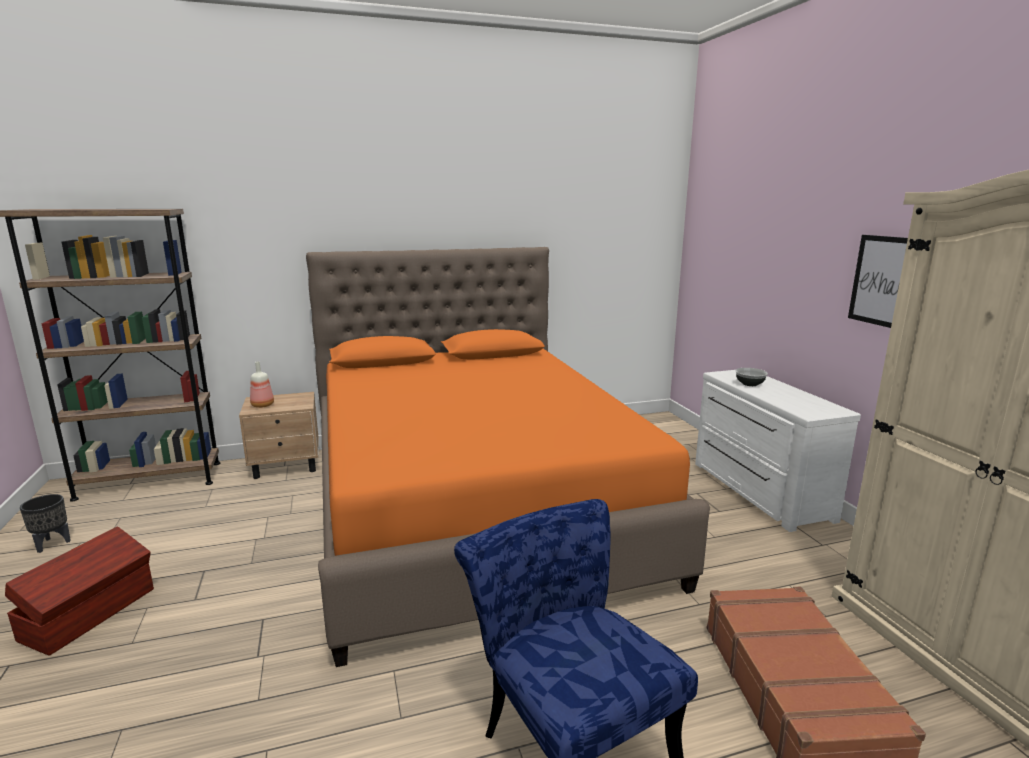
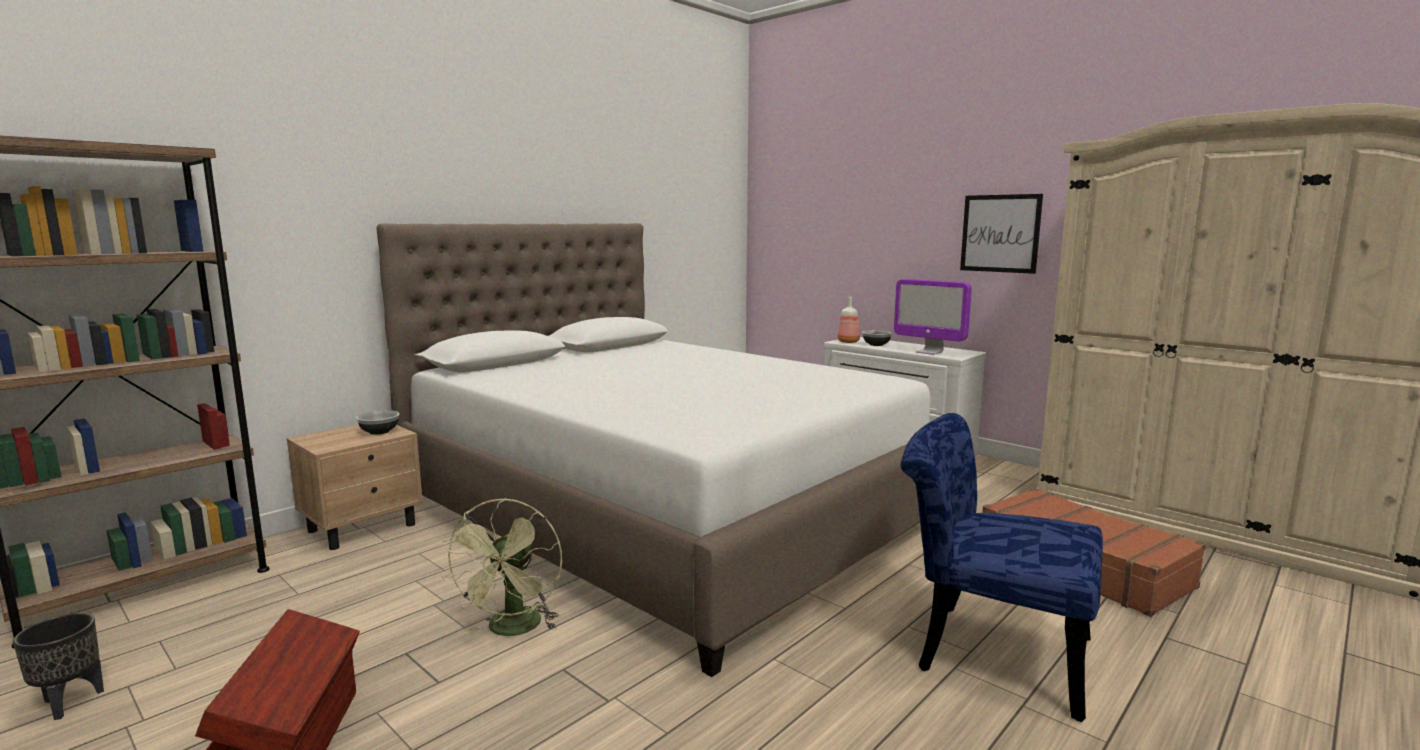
camera: 30 degrees left, 5 degrees down
bottle [250,361,274,408] -> bottle moved to [837,297,860,343]
orange bed [306,247,710,667] -> white bed [376,223,931,677]
none -> bowl [356,410,399,435]
none -> green fan [442,498,562,636]
none -> monitor [894,279,972,355]

